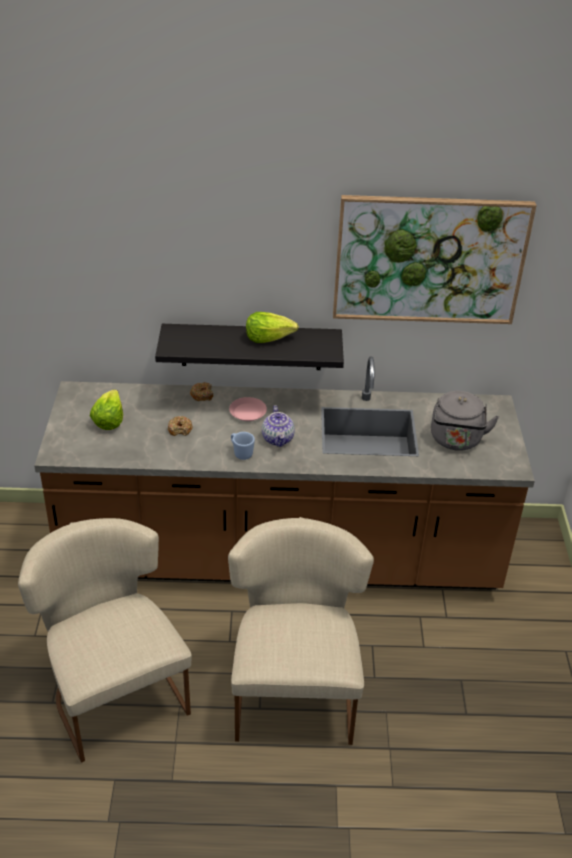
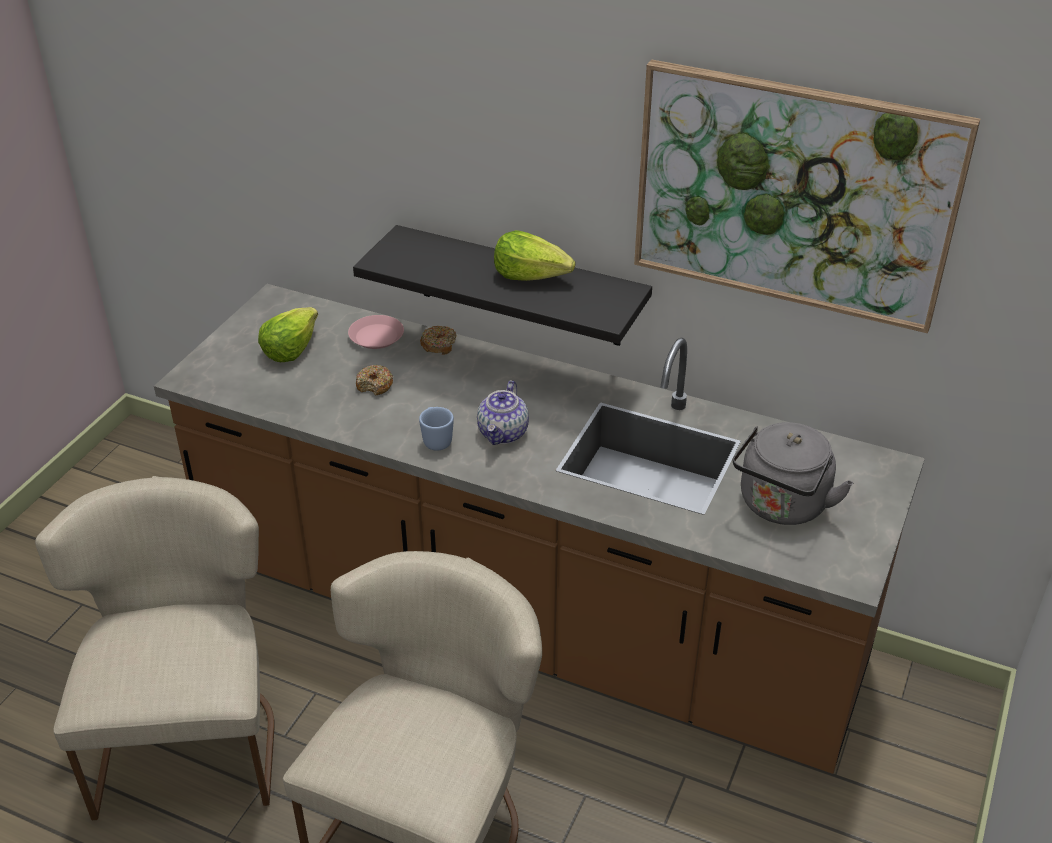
camera: 25 degrees right, 0 degrees up
pink plate [229,397,267,421] -> pink plate moved to [348,315,404,349]

